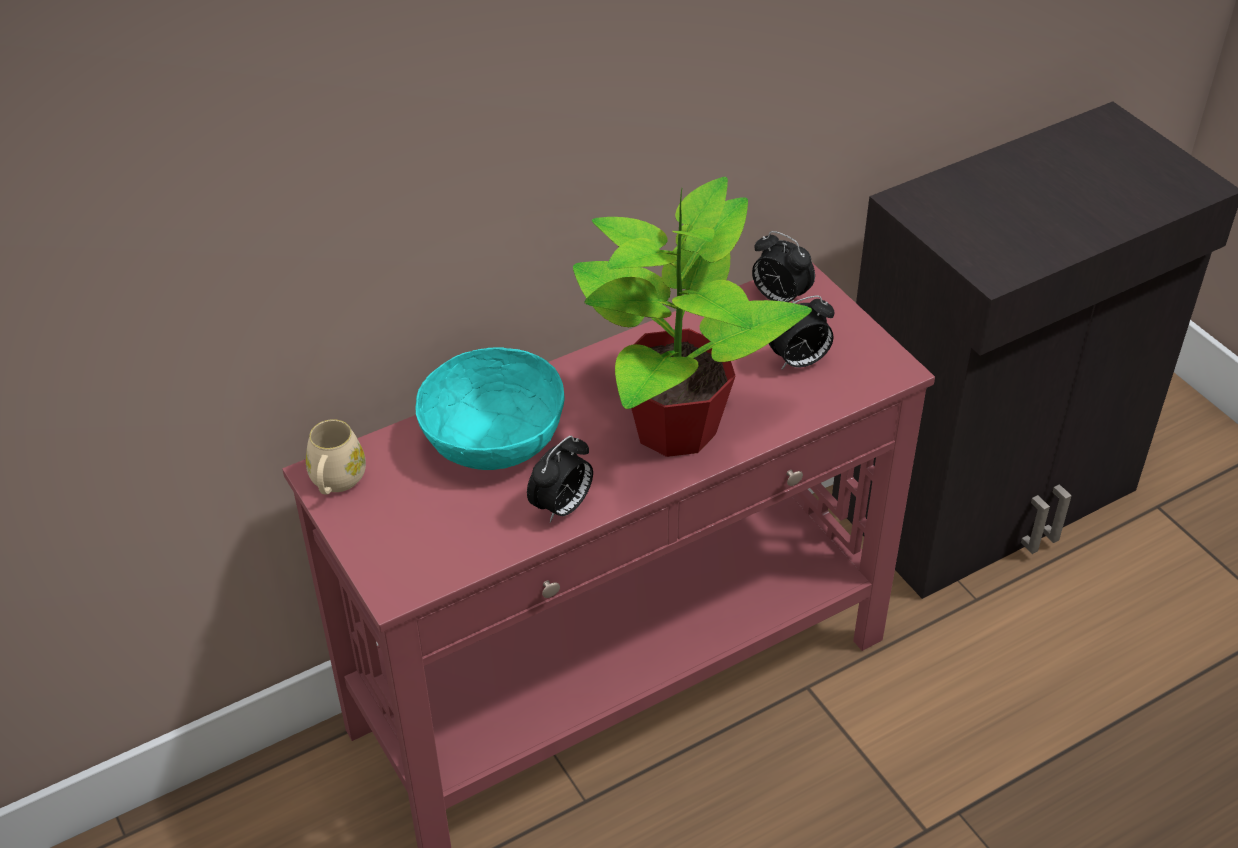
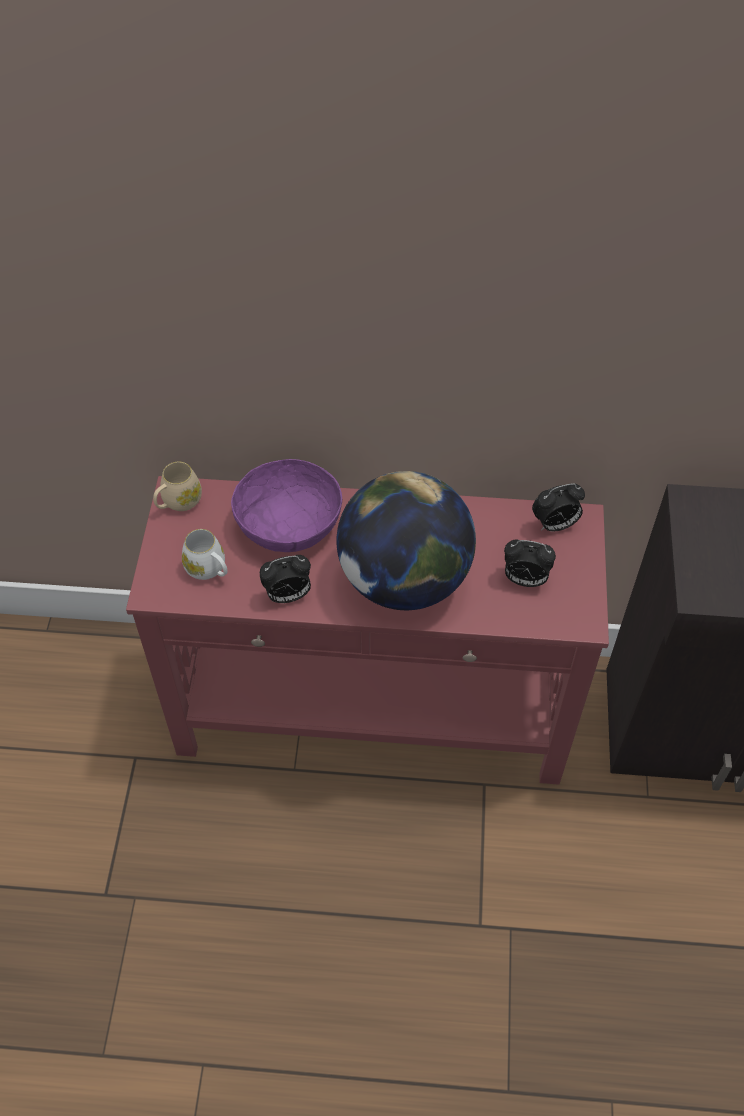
camera: 35 degrees right, 10 degrees up
turquoise bowl [415,348,565,470] -> purple bowl [231,459,342,552]
potted plant [573,177,812,457] -> globe [337,471,476,610]
alarm clock [752,231,815,302] -> alarm clock turned 90 degrees counterclockwise [532,483,585,531]
none -> white mug [182,529,228,580]

